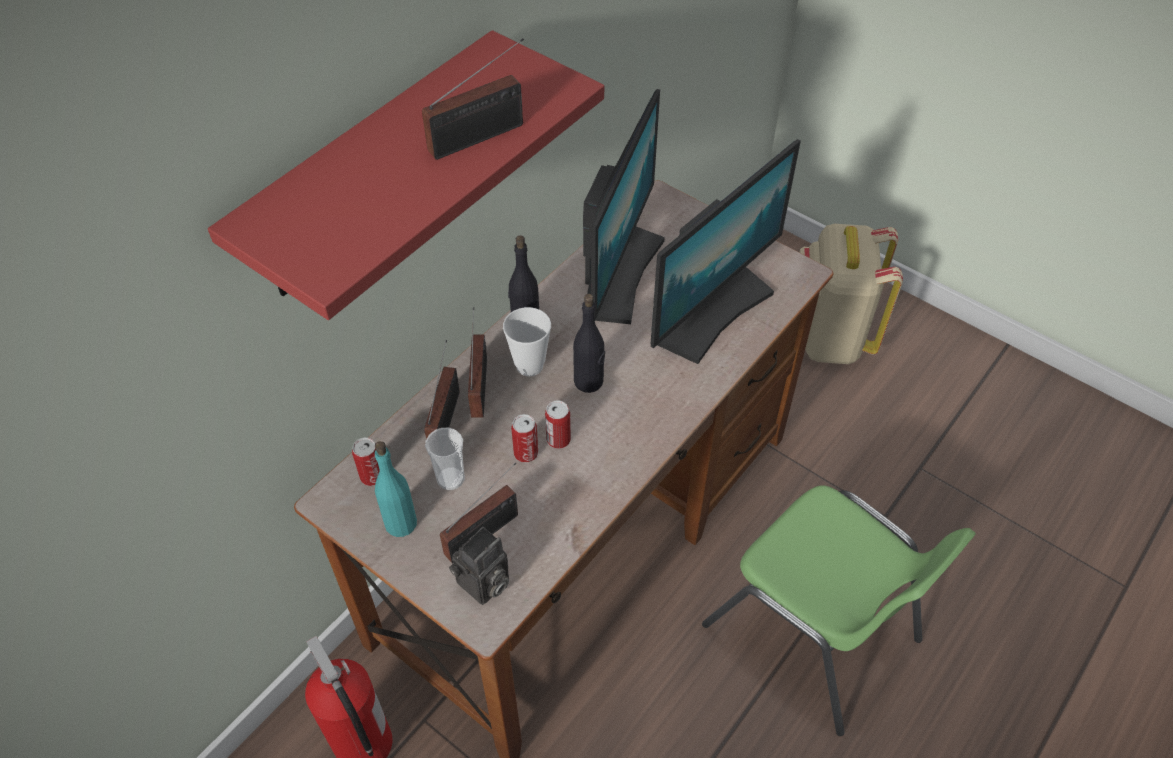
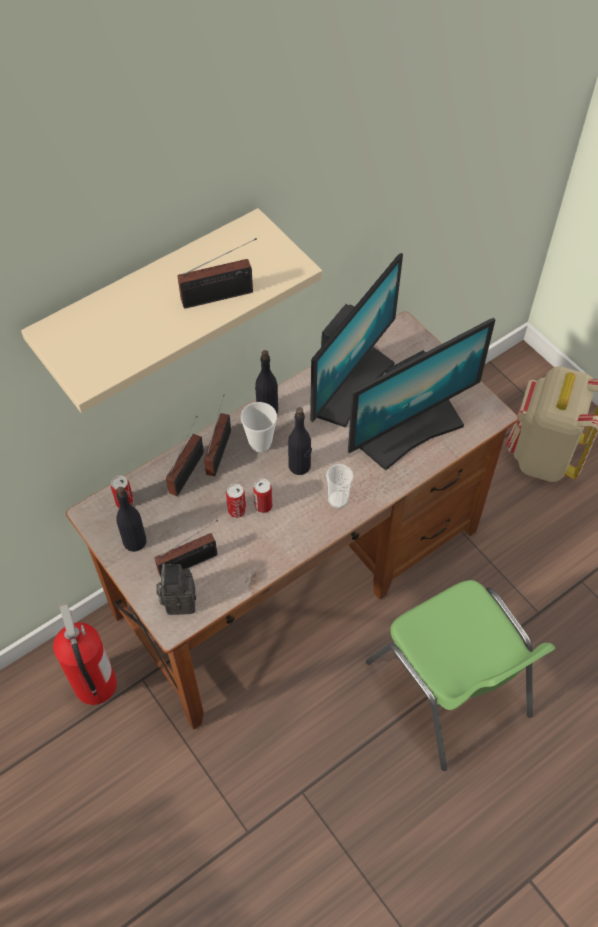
camera: 15 degrees right, 5 degrees up
red shelf [208,30,604,320] -> beige shelf [21,208,322,413]
turquoise bottle [375,441,417,537] -> black bottle [116,487,146,552]
cup [425,428,465,490] -> cup moved to [326,464,354,508]
camera [449,527,509,605] -> camera turned 120 degrees clockwise [156,563,196,615]

